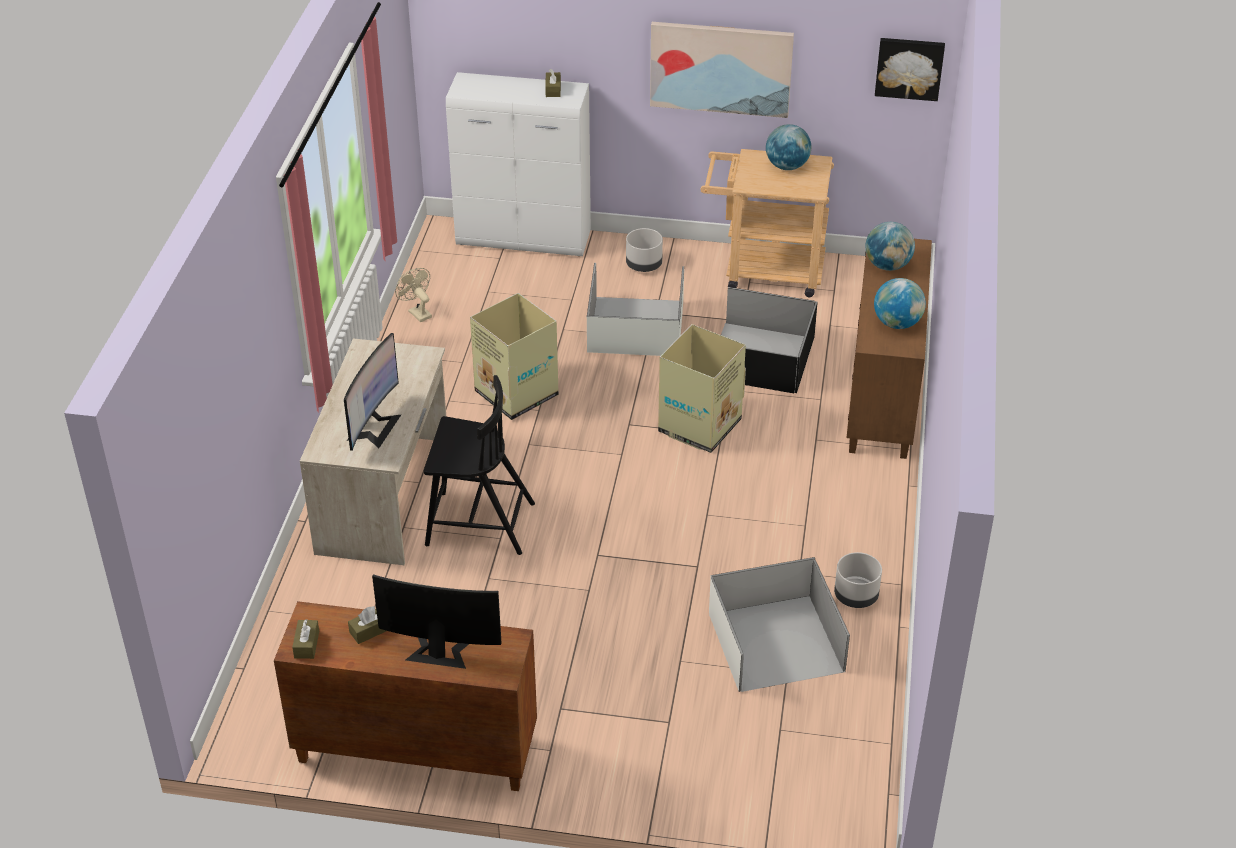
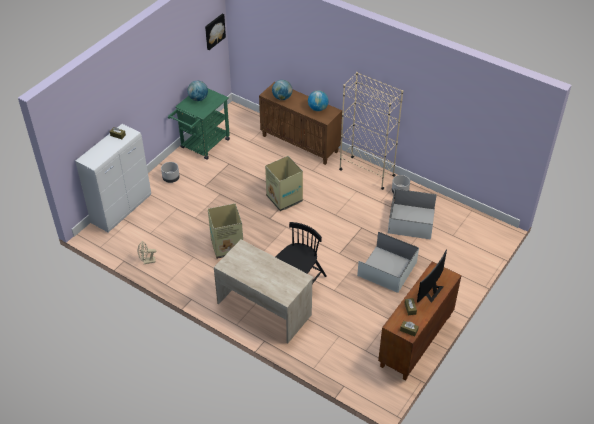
camera: 65 degrees left, 5 degrees up
monitor [344,333,402,451] -> none
white storage box [587,263,684,356] -> white storage box moved to [357,231,419,292]
picture [650,22,794,118] -> none
beige cart [700,149,834,297] -> green cart [168,88,230,160]
black storage box [721,287,818,393] -> none
none -> beige bookcase [339,72,403,190]

